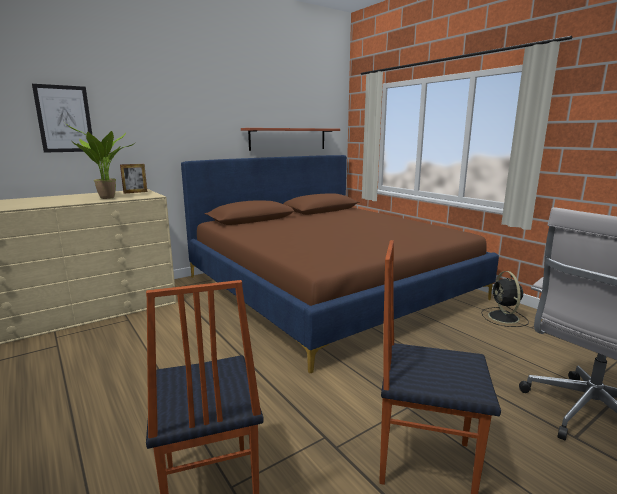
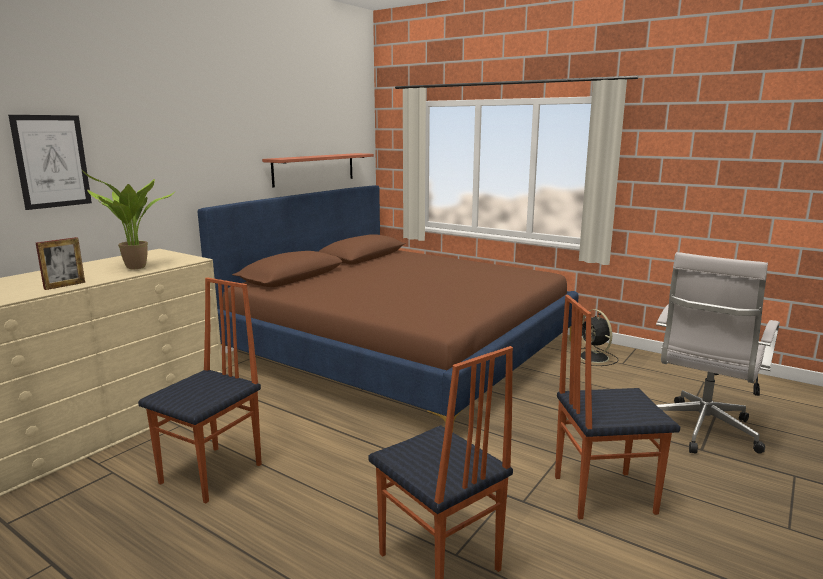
camera: 20 degrees left, 0 degrees up
picture frame [120,164,147,193] -> picture frame moved to [36,237,85,290]
none -> chair [138,277,262,504]

